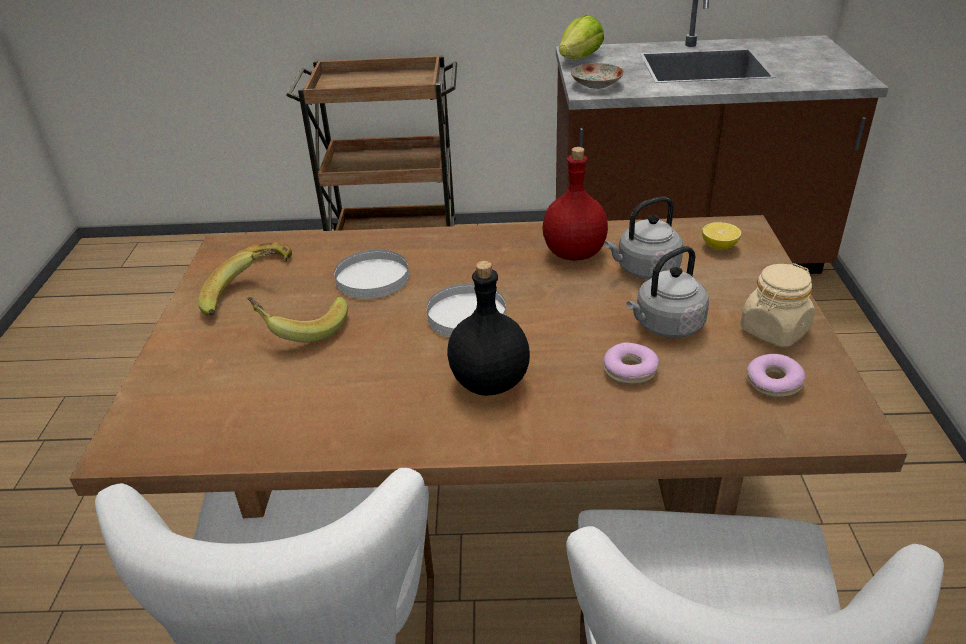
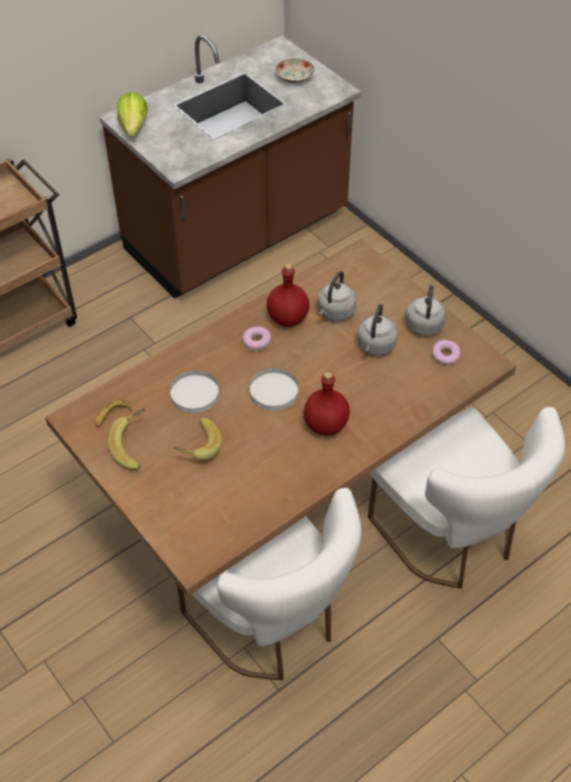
camera: 40 degrees left, 15 degrees up
black bottle [447,261,530,396] -> red bottle [304,372,350,436]
plate [571,63,624,89] -> plate moved to [275,58,315,83]
donut [604,343,659,384] -> donut moved to [243,327,271,351]
lemon [702,222,741,250] -> none
beige jar [740,263,815,347] -> grey kettle [405,285,446,336]

